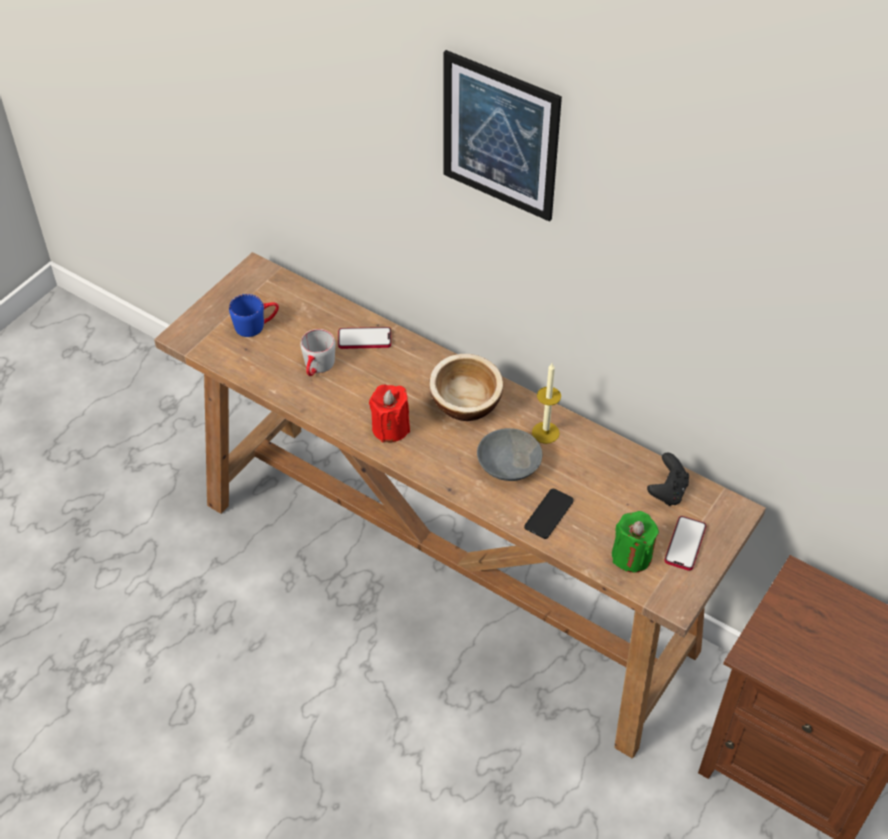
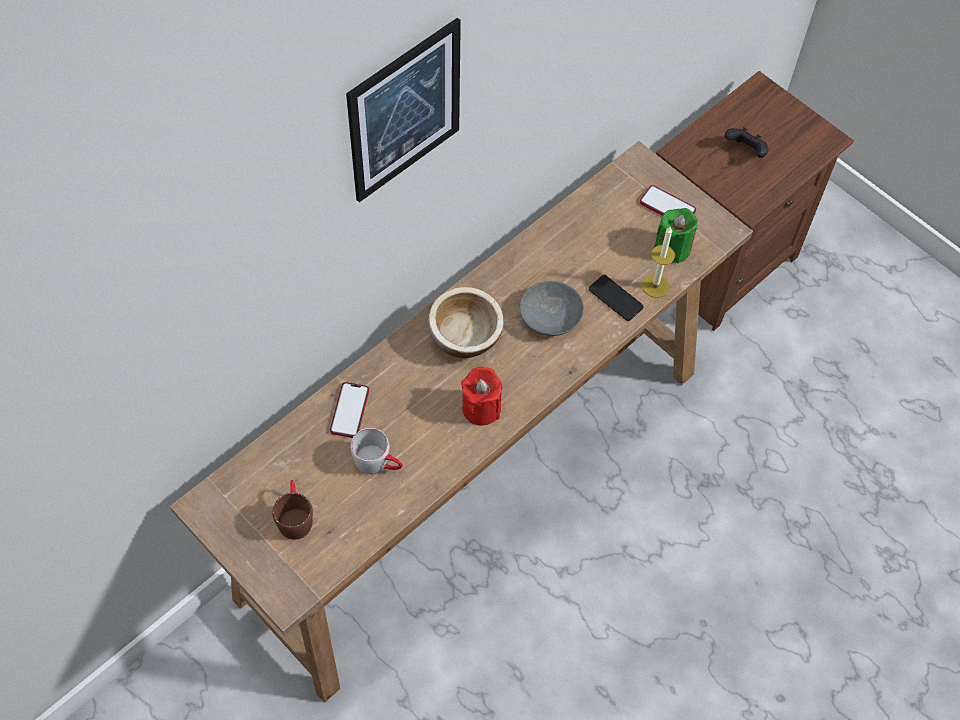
camera: 80 degrees left, 10 degrees up
blue mug [229,294,279,337] -> brown mug [272,480,313,540]
candle [532,363,561,444] -> candle moved to [642,227,675,298]
black game controller [647,453,689,506] -> black game controller moved to [725,127,769,158]

